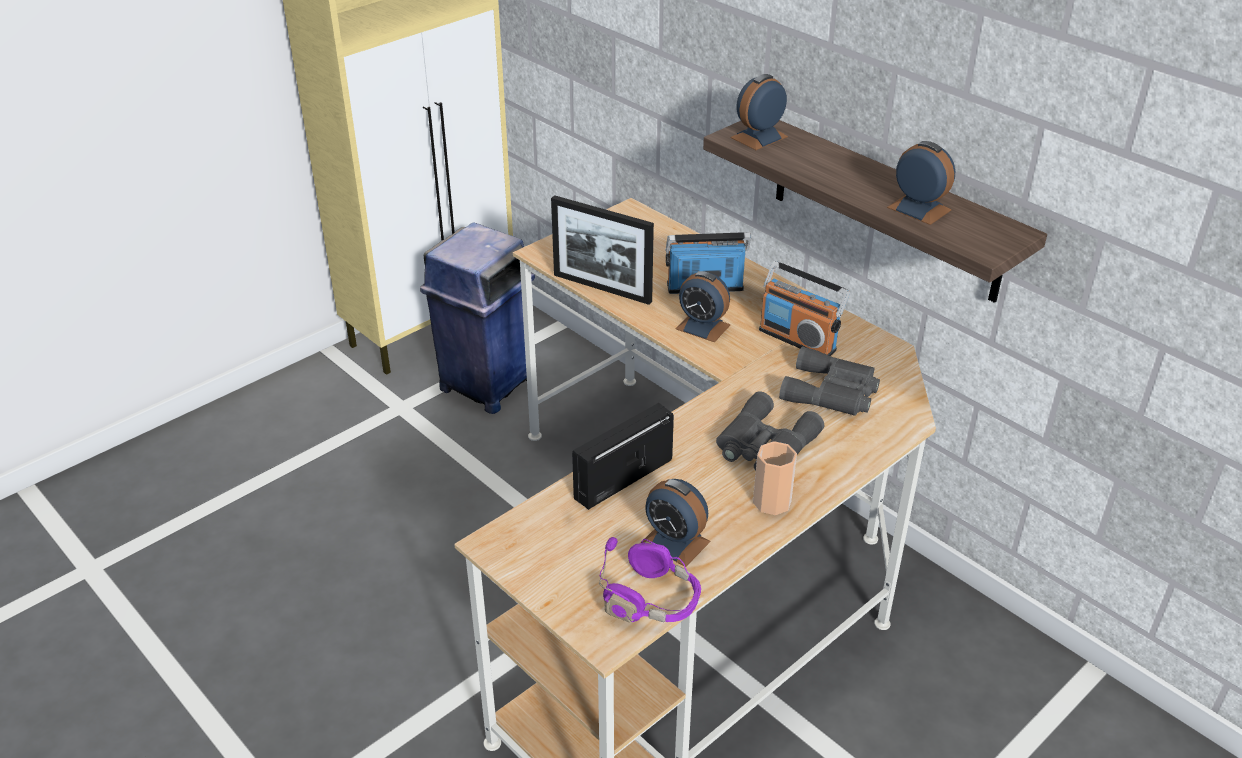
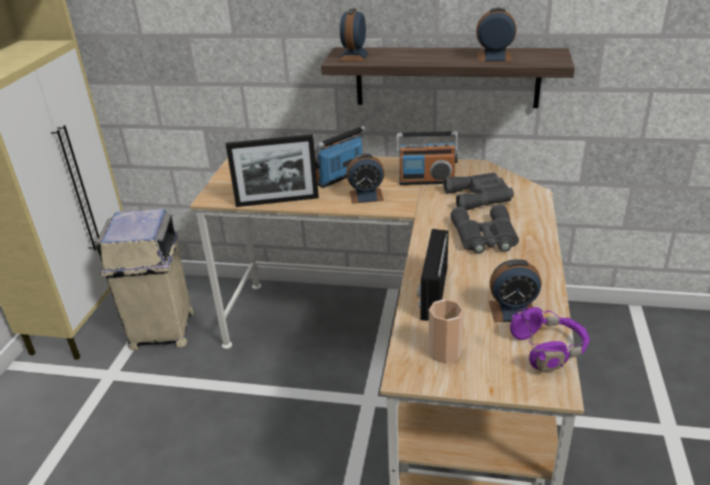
camera: 35 degrees left, 5 degrees down
blue trash can [420,222,535,414] -> beige trash can [96,209,193,350]
cup [753,441,797,515] -> cup moved to [428,299,464,364]

